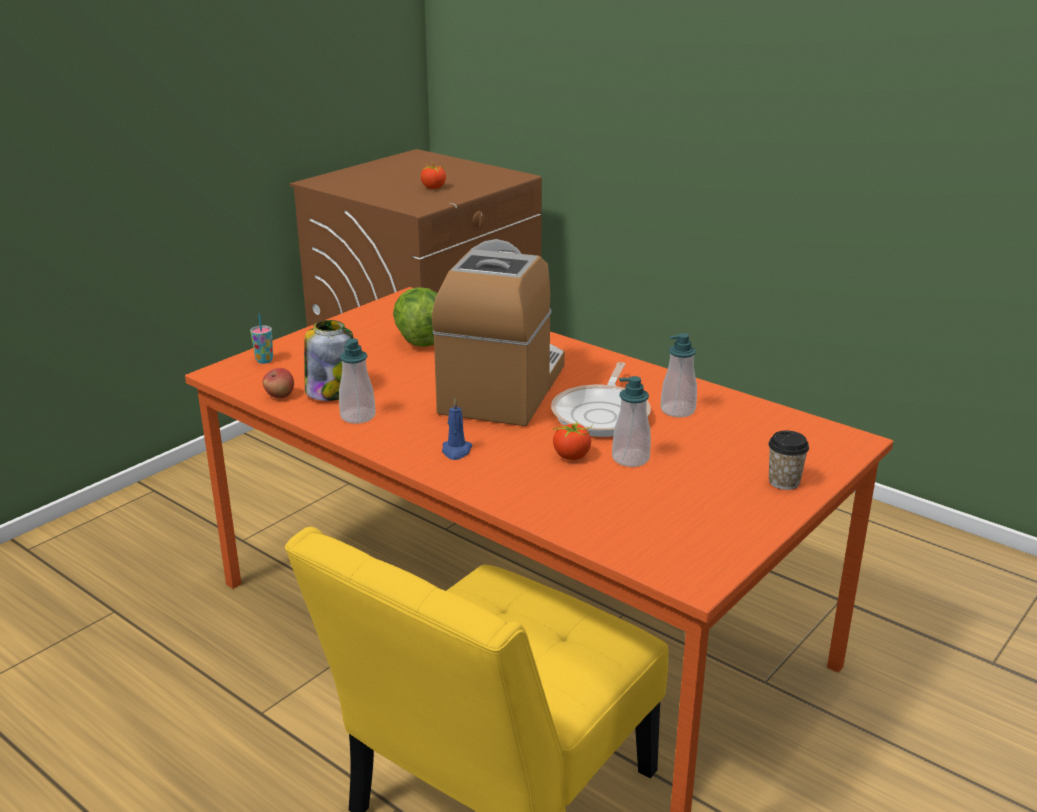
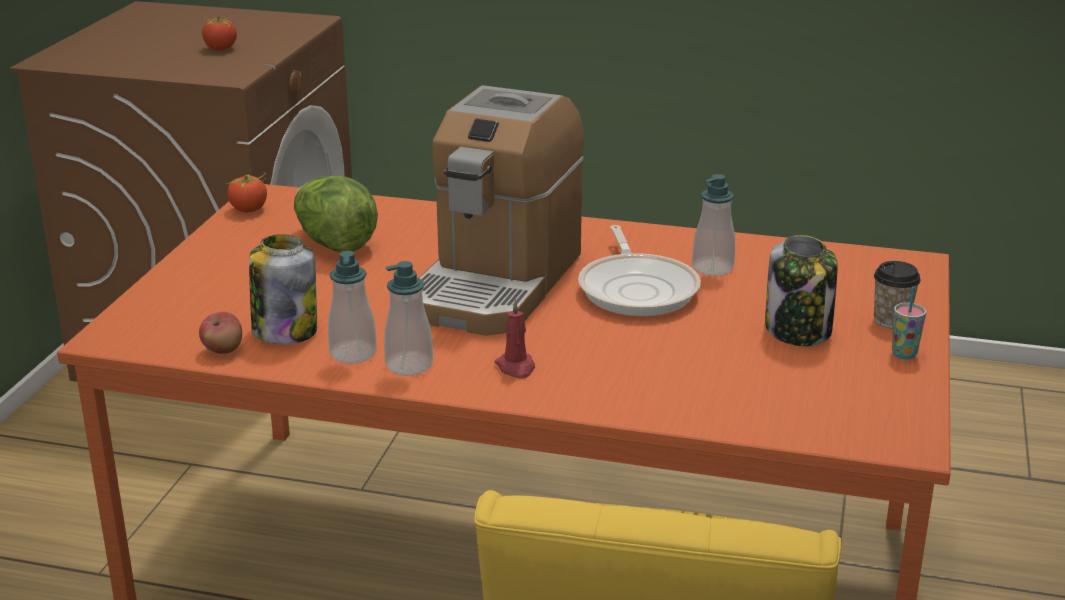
camera: 25 degrees left, 0 degrees up
cup [250,313,273,364] -> cup moved to [892,287,926,359]
coffee machine [432,249,565,426] -> coffee machine turned 150 degrees counterclockwise [419,85,584,336]
blue candle [442,398,472,460] -> red candle [494,299,535,379]
tomato [553,421,593,460] -> tomato moved to [226,173,267,212]
soap dispenser [612,376,651,467] -> soap dispenser moved to [384,261,433,376]
none -> jar [765,235,838,346]

